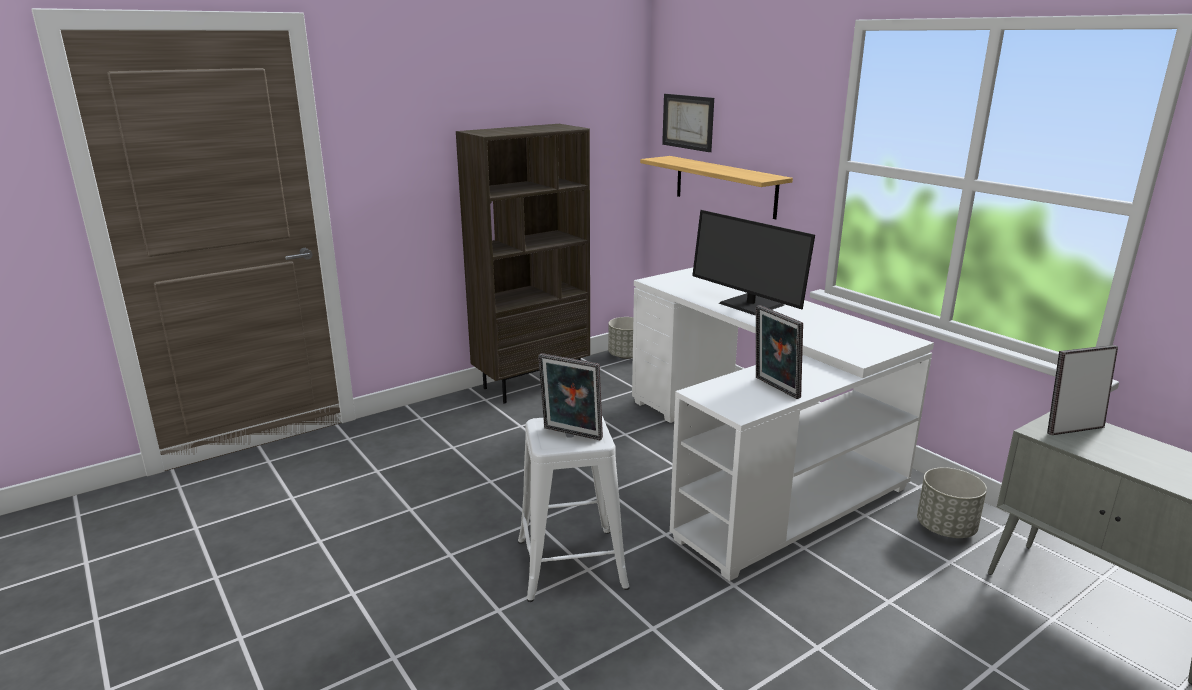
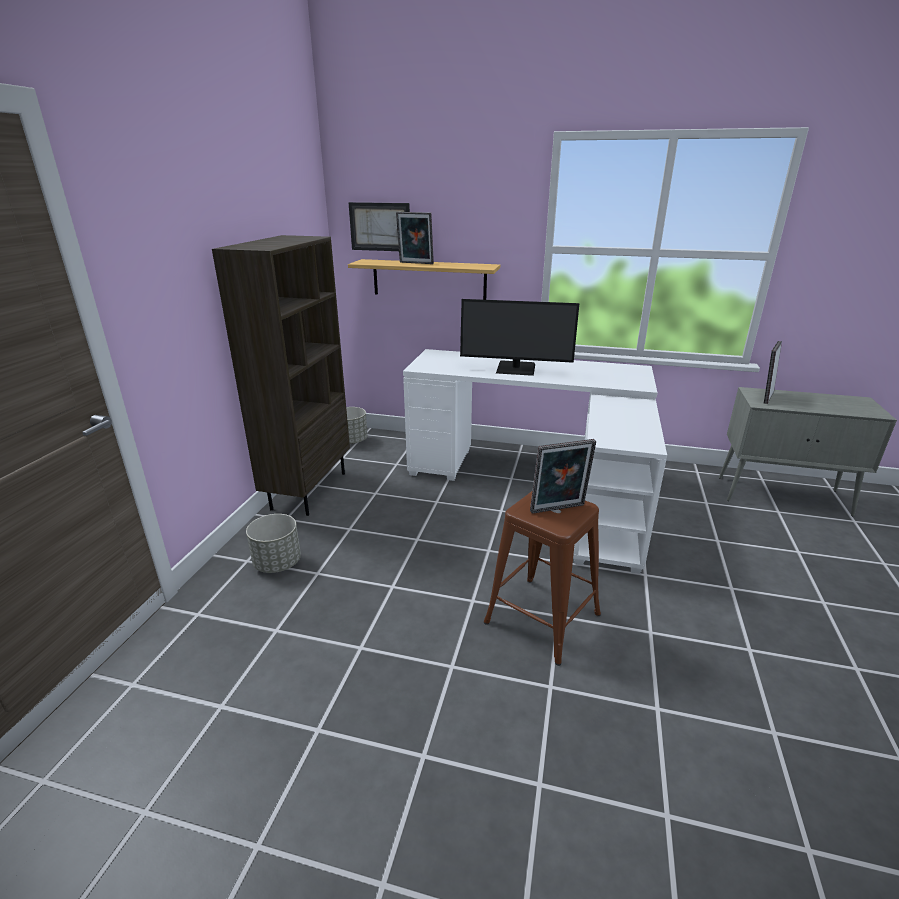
camera: 40 degrees left, 5 degrees up
white stool [518,416,629,602] -> brown stool [484,491,601,666]
picture frame [756,305,803,399] -> picture frame moved to [396,212,434,264]
grey planter [917,467,987,538] -> grey planter moved to [246,514,301,573]

